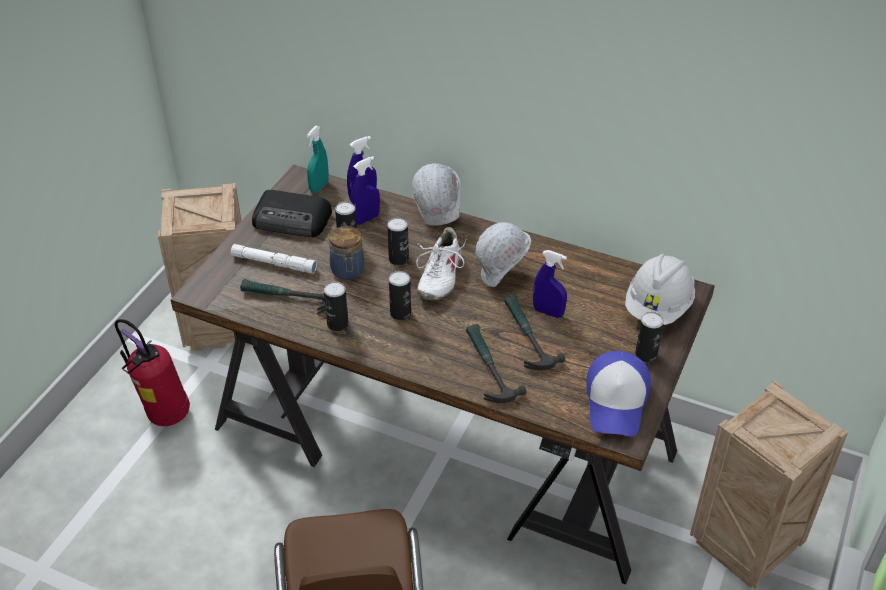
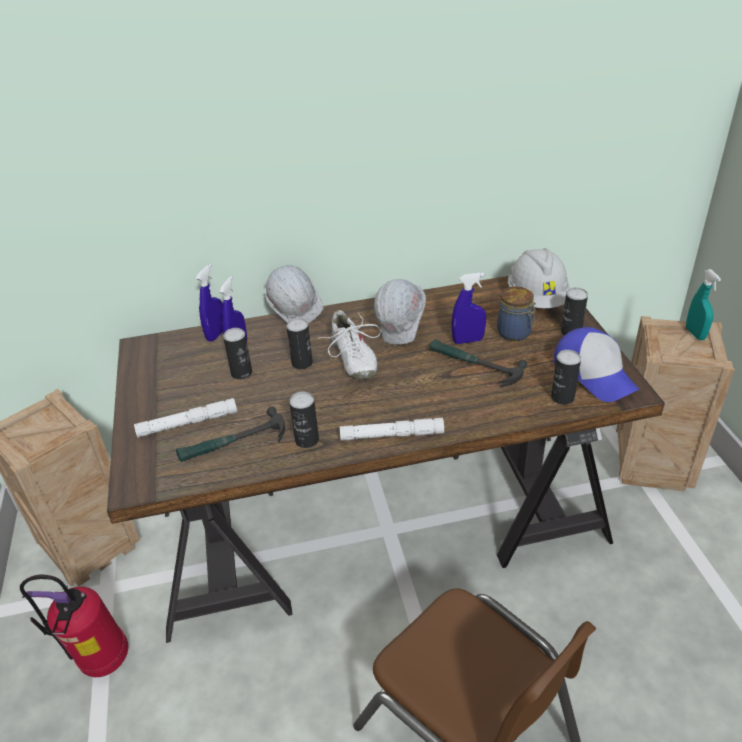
camera: 35 degrees left, 5 degrees down
radio [252,190,332,237] -> none
turquoise spray bottle [307,126,329,193] -> turquoise spray bottle moved to [686,269,721,340]
jar [329,226,364,280] -> jar moved to [497,286,536,341]
can [389,271,411,320] -> can moved to [551,350,581,405]
hammer [466,324,527,403] -> none
none -> white flashlight [340,418,444,441]

